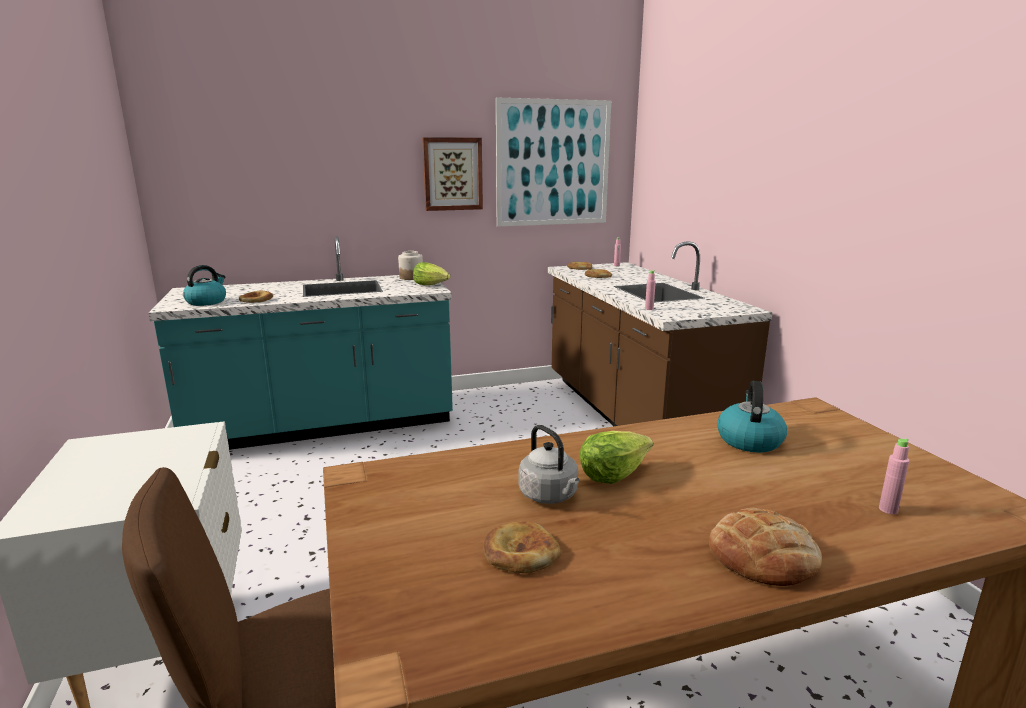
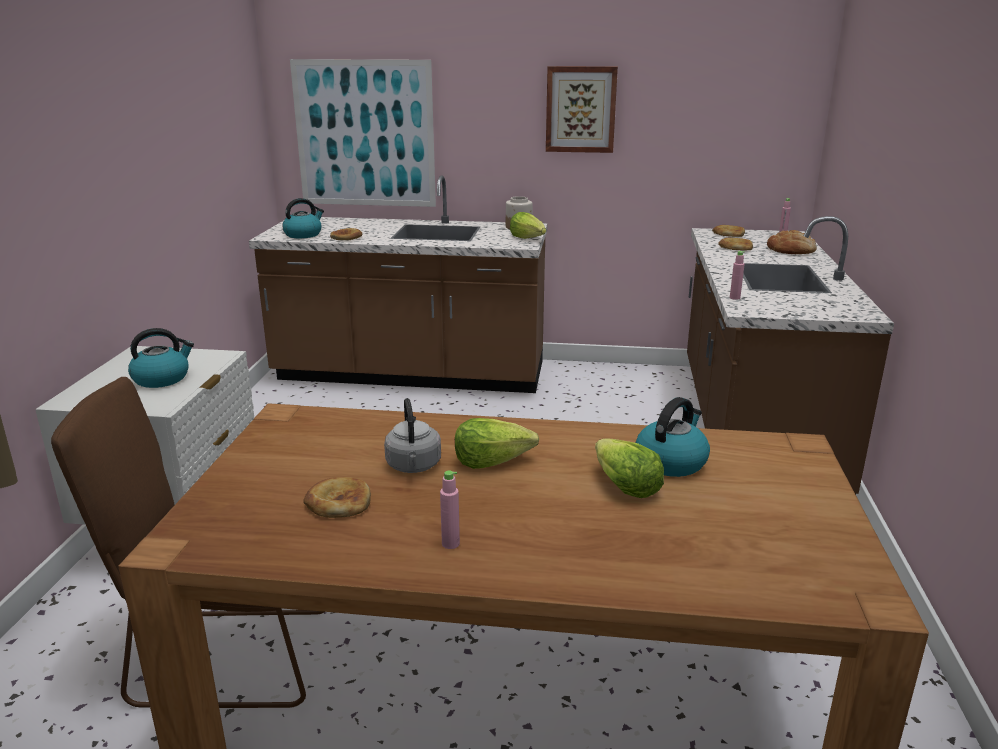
camera: 25 degrees right, 5 degrees up
turquoise counter [149,236,453,450] -> brown counter [249,175,547,393]
picture [496,97,611,227] -> picture moved to [290,59,436,207]
bread [709,508,822,586] -> bread moved to [767,230,817,254]
pink bottle [879,438,909,514] -> pink bottle moved to [440,471,460,549]
none -> kettle [128,328,194,388]
none -> lettuce [595,438,664,498]

